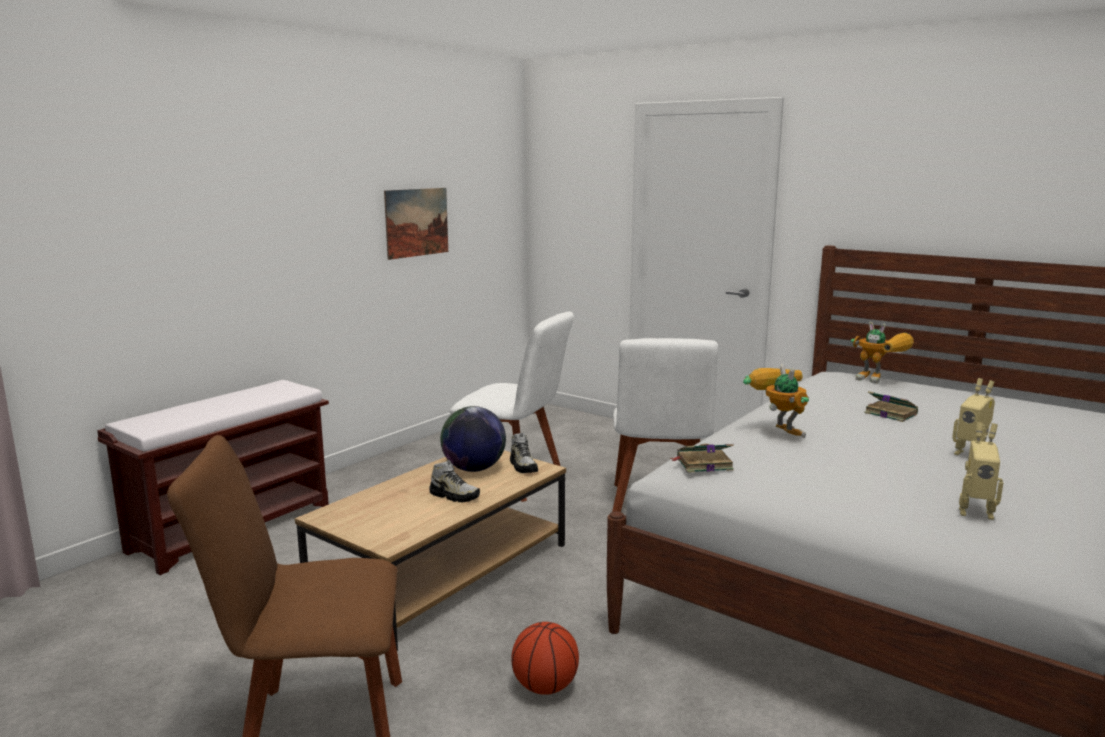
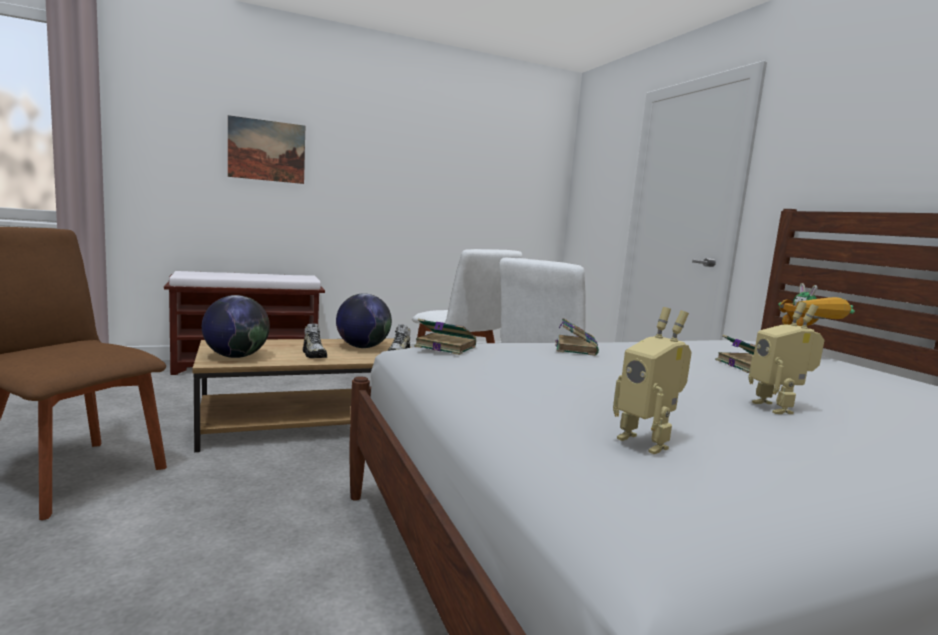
camera: 30 degrees right, 5 degrees down
picture [384,188,448,260] -> picture moved to [228,115,305,184]
basketball [512,622,579,695] -> none
toy robot [743,364,809,438] -> book [555,318,599,356]
none -> globe [202,295,270,358]

